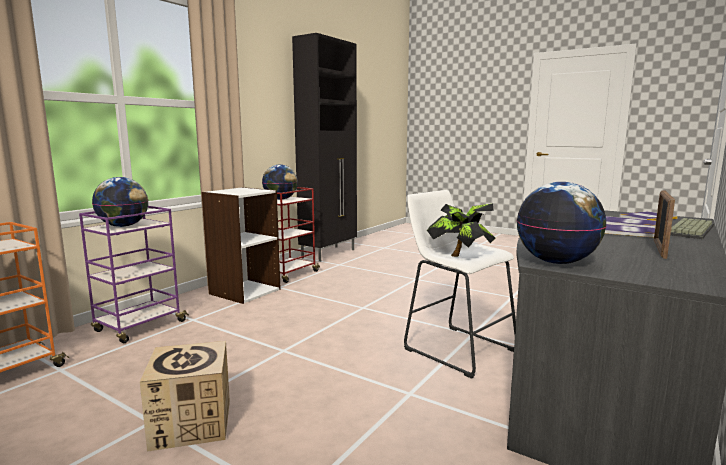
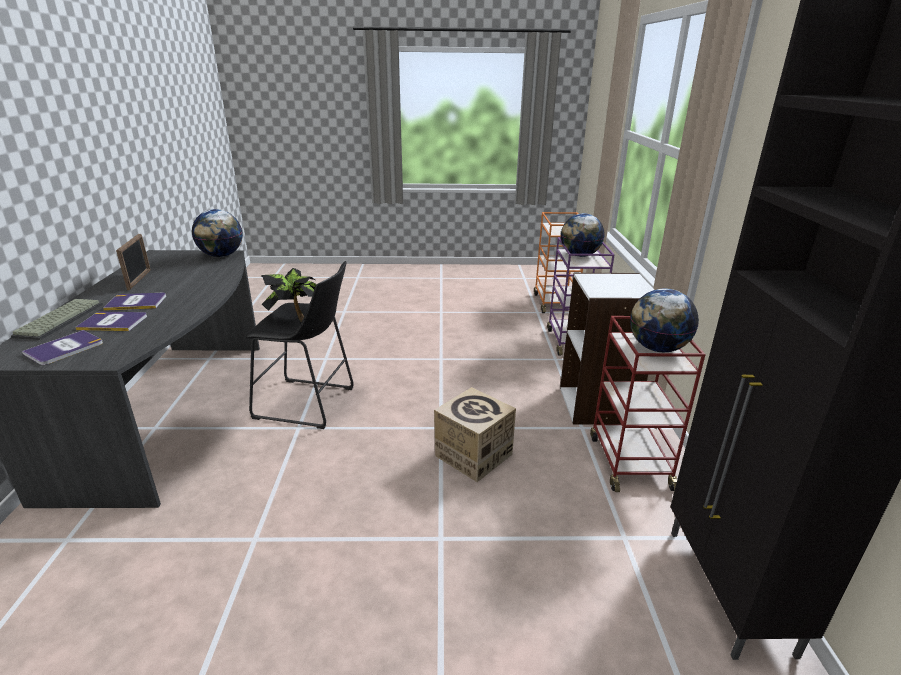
camera: 145 degrees right, 15 degrees up
cardboard box [140,341,230,452] -> cardboard box moved to [434,387,516,482]
white stool [404,190,516,379] -> black stool [246,261,354,429]

